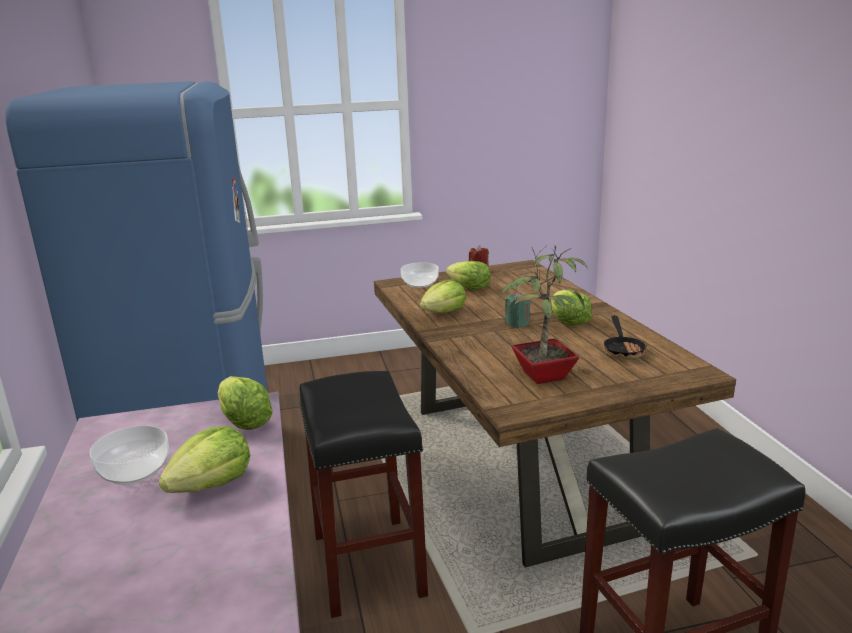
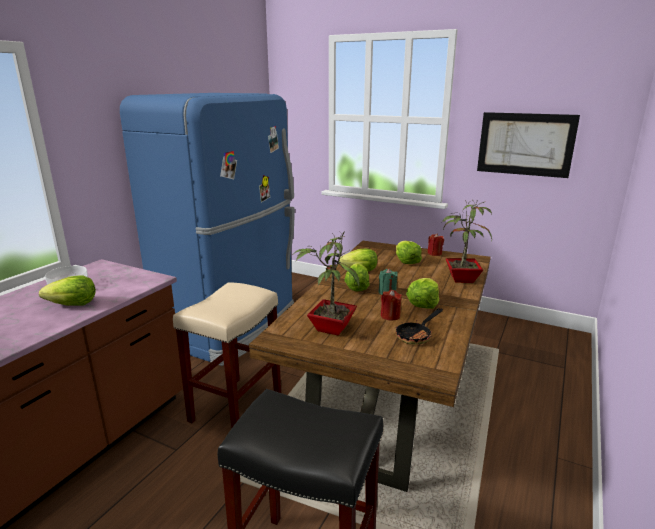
camera: 40 degrees right, 0 degrees up
lettuce [218,376,273,430] -> lettuce moved to [344,263,369,292]
black stool [299,371,428,618] -> beige stool [173,282,281,429]
bowl [401,262,439,288] -> none
none -> red candle [381,290,402,320]
none -> potted plant [442,202,492,283]
none -> picture [477,112,580,178]

